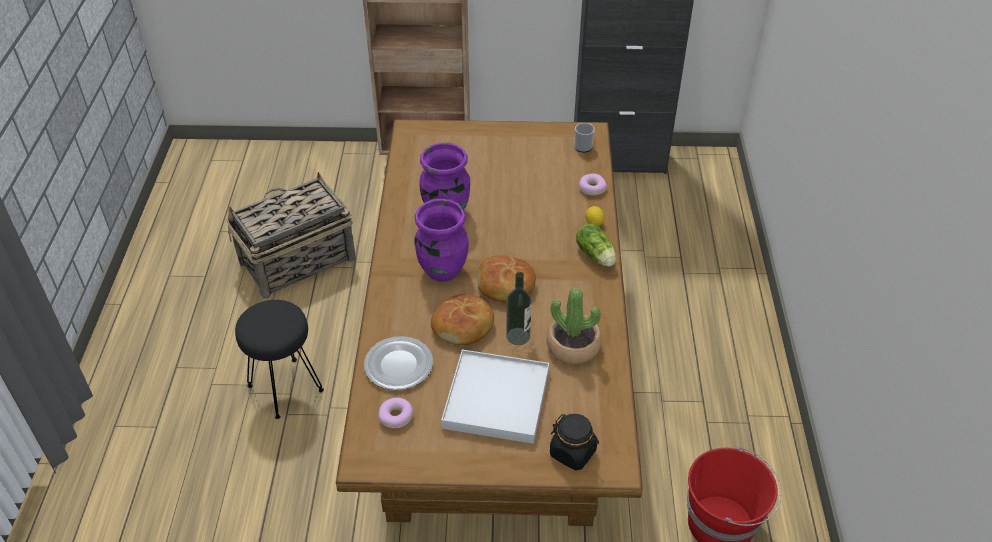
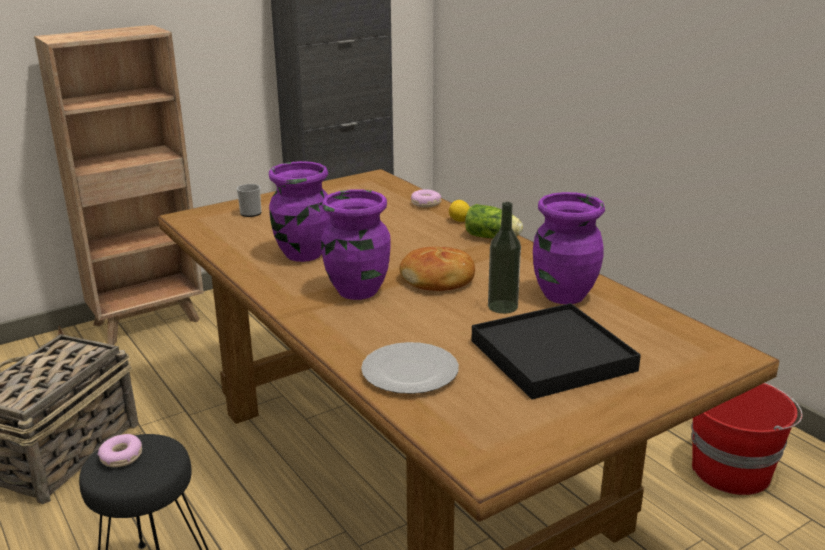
camera: 35 degrees left, 20 degrees down
donut [378,398,413,428] -> donut moved to [97,434,142,467]
bread [431,294,494,345] -> none
white tray [441,350,549,444] -> black tray [471,303,641,400]
potted plant [546,288,602,364] -> purple vase [533,192,605,304]
black jar [550,414,599,471] -> none
mug [574,123,595,152] -> mug moved to [237,184,261,217]

